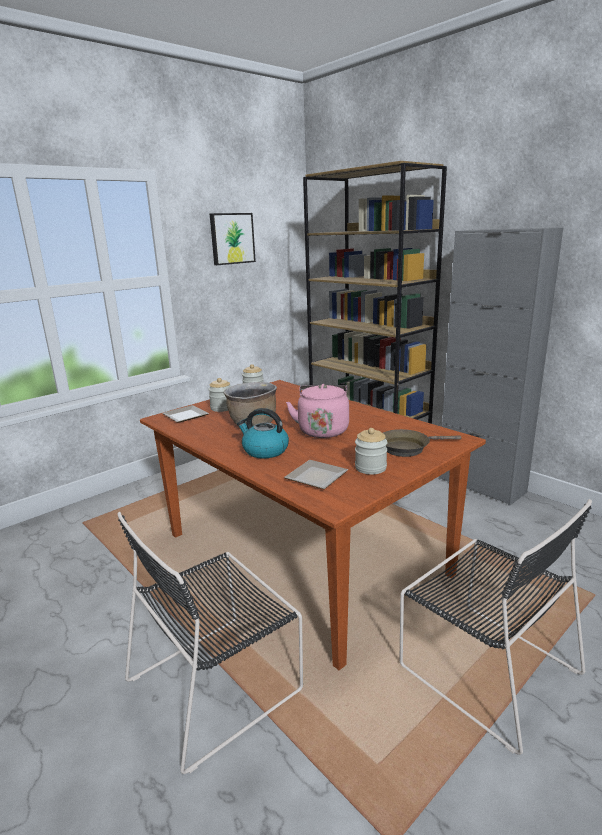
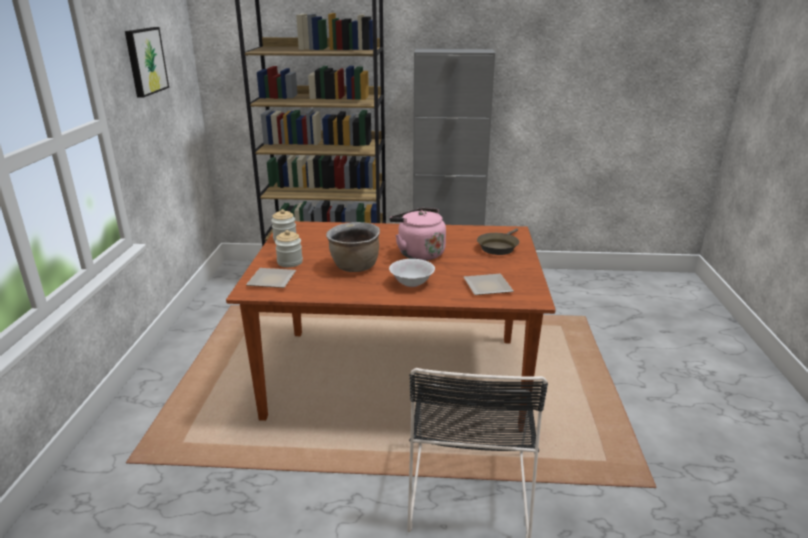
camera: 45 degrees left, 5 degrees up
kettle [237,408,289,459] -> white bowl [389,259,435,287]
jar [355,428,388,474] -> none
black chair [400,499,592,755] -> none

